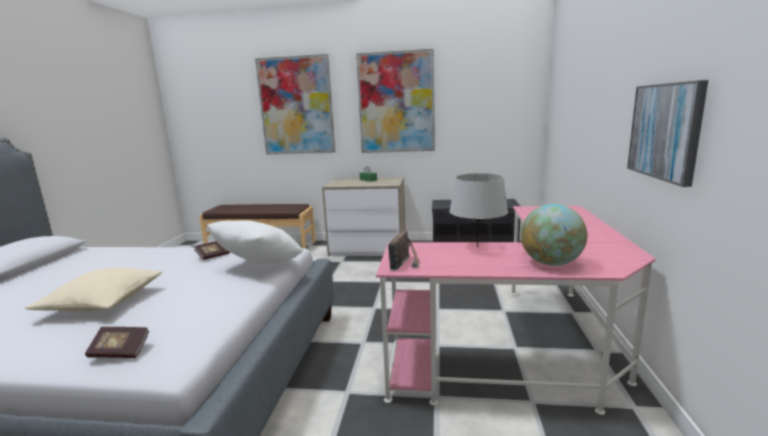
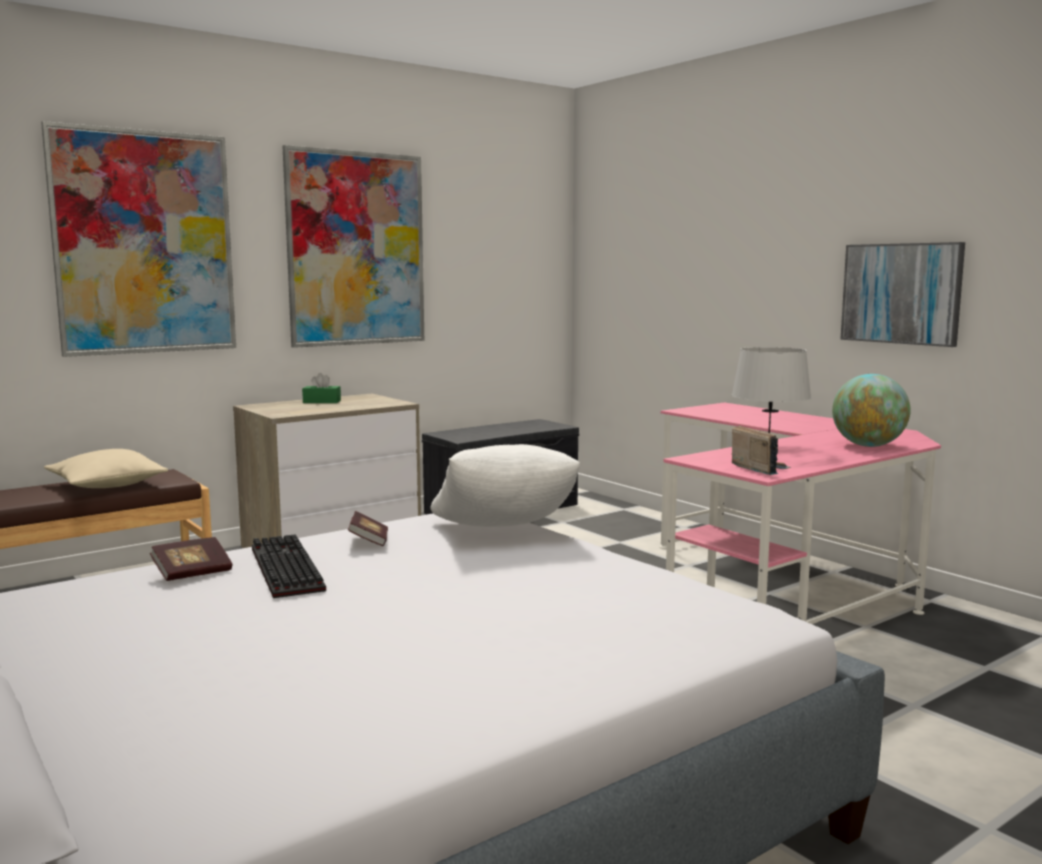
camera: 45 degrees left, 5 degrees down
beige pillow [25,268,162,311] -> beige pillow moved to [44,449,168,488]
book [85,327,149,358] -> book moved to [150,537,233,581]
none -> keyboard [252,534,326,598]

